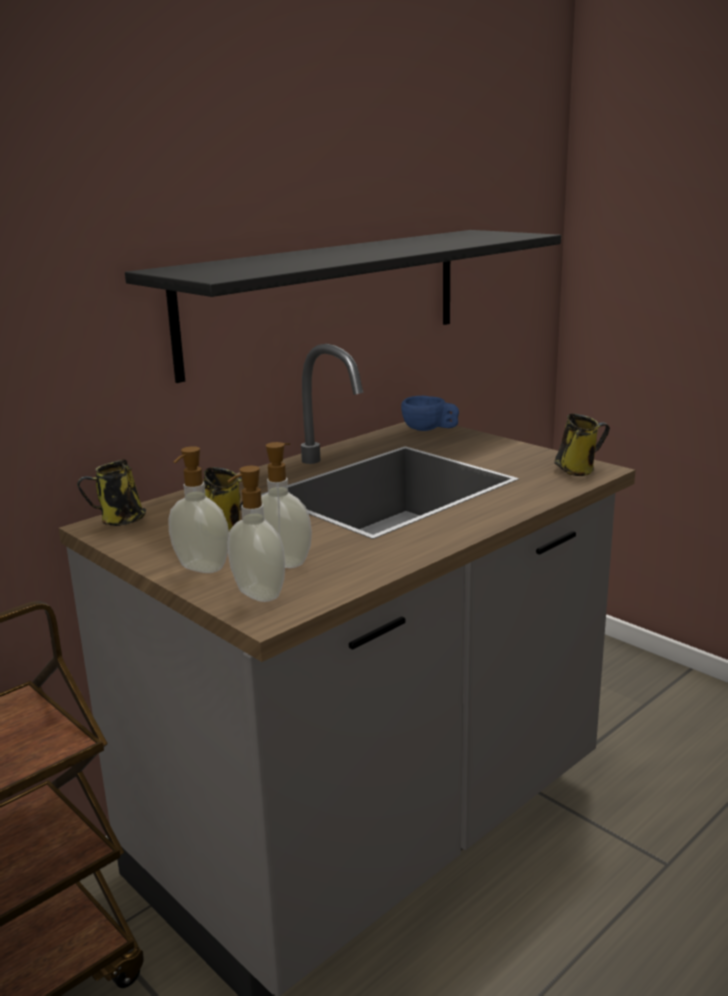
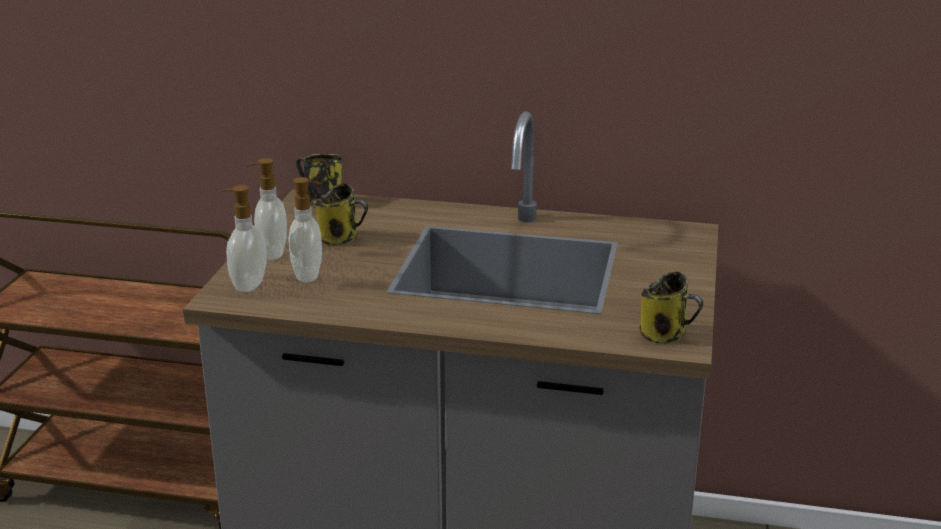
camera: 55 degrees right, 5 degrees up
black shelf [125,230,561,383] -> none
blue cup [401,396,459,431] -> none

